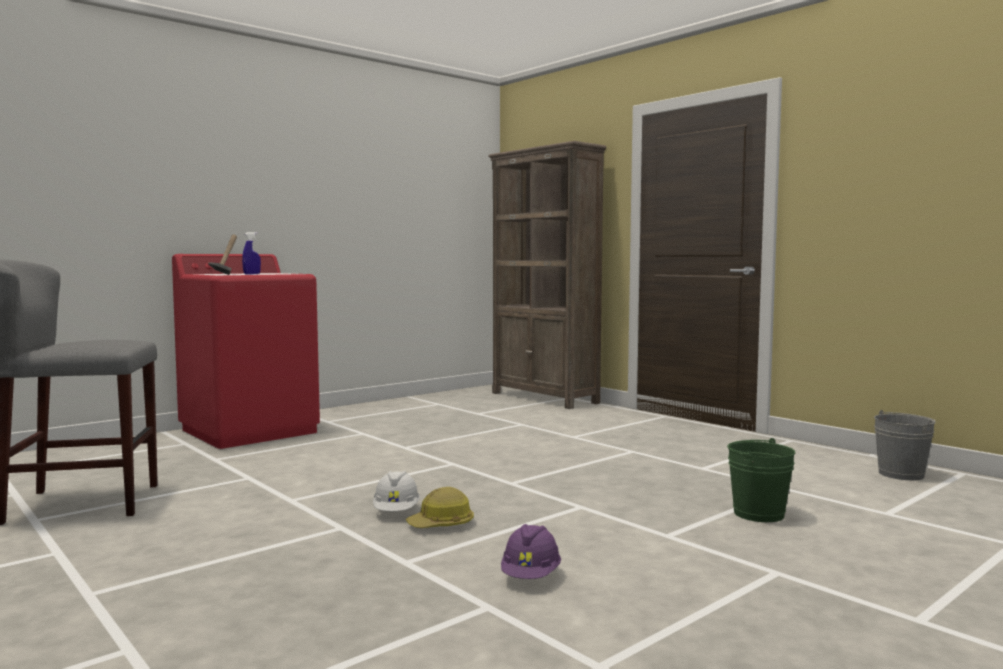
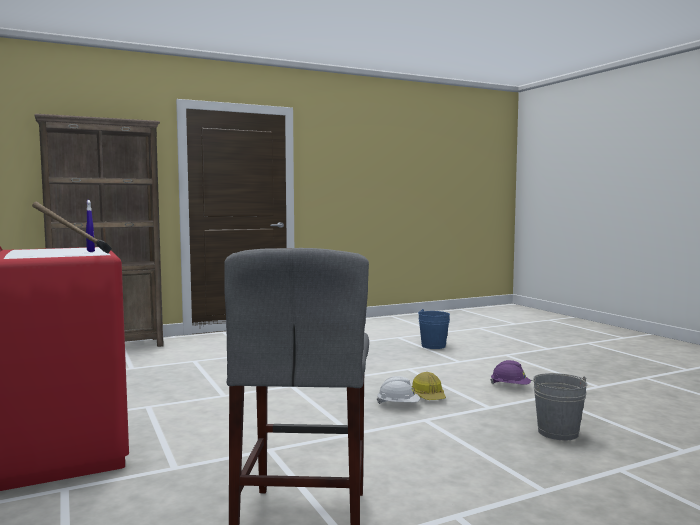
camera: 75 degrees left, 0 degrees up
green bucket [727,438,795,522] -> blue bucket [418,309,450,349]
grey bucket [874,410,936,480] -> grey bucket moved to [531,373,587,440]

